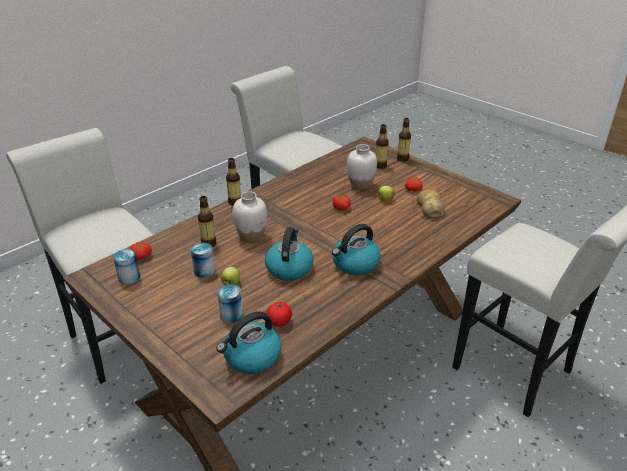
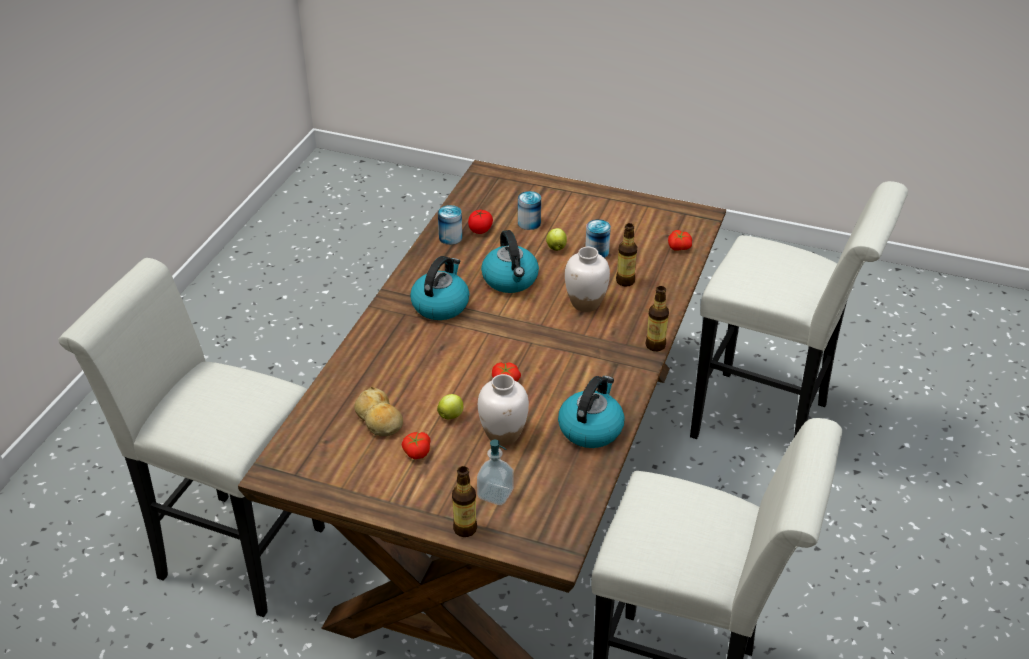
camera: 155 degrees right, 5 degrees up
can [113,249,140,284] -> can moved to [438,205,462,245]
kettle [216,311,281,374] -> kettle moved to [558,376,625,448]
bottle [376,124,389,169] -> soap dispenser [477,440,514,505]

